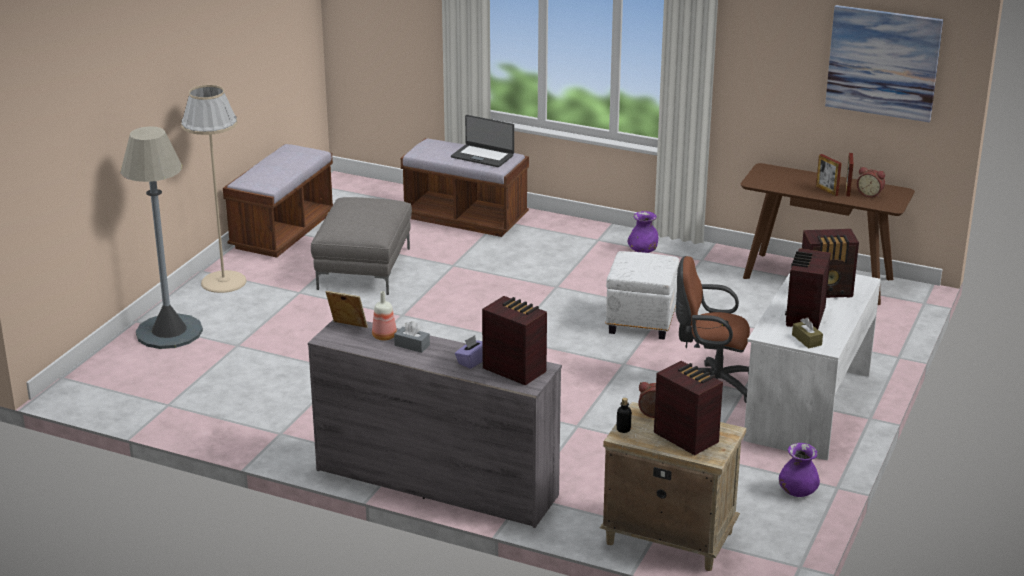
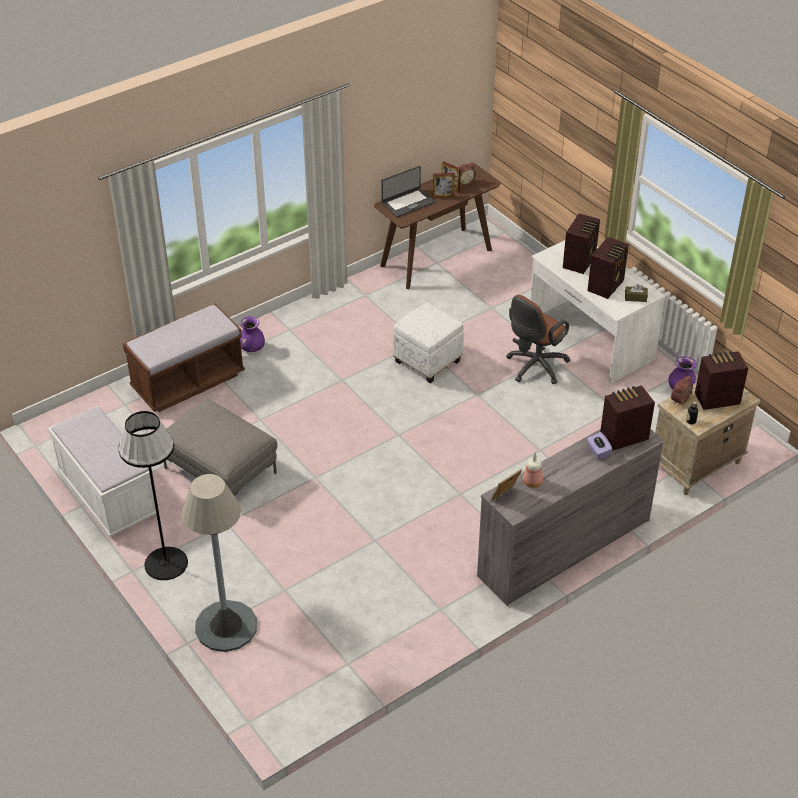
camera: 60 degrees left, 15 degrees up
beige floor lamp [181,85,247,293] -> black floor lamp [118,411,188,580]
brown bench [223,144,333,258] -> white bench [48,406,156,537]
grey tissue box [394,321,430,353] -> none
laptop [451,115,514,167] -> laptop moved to [381,166,435,217]
purple vase [628,211,658,253] -> purple vase moved to [240,316,265,352]
radio [785,248,831,329] -> radio turned 105 degrees counterclockwise [587,237,629,299]
picture [825,5,943,122] -> none

